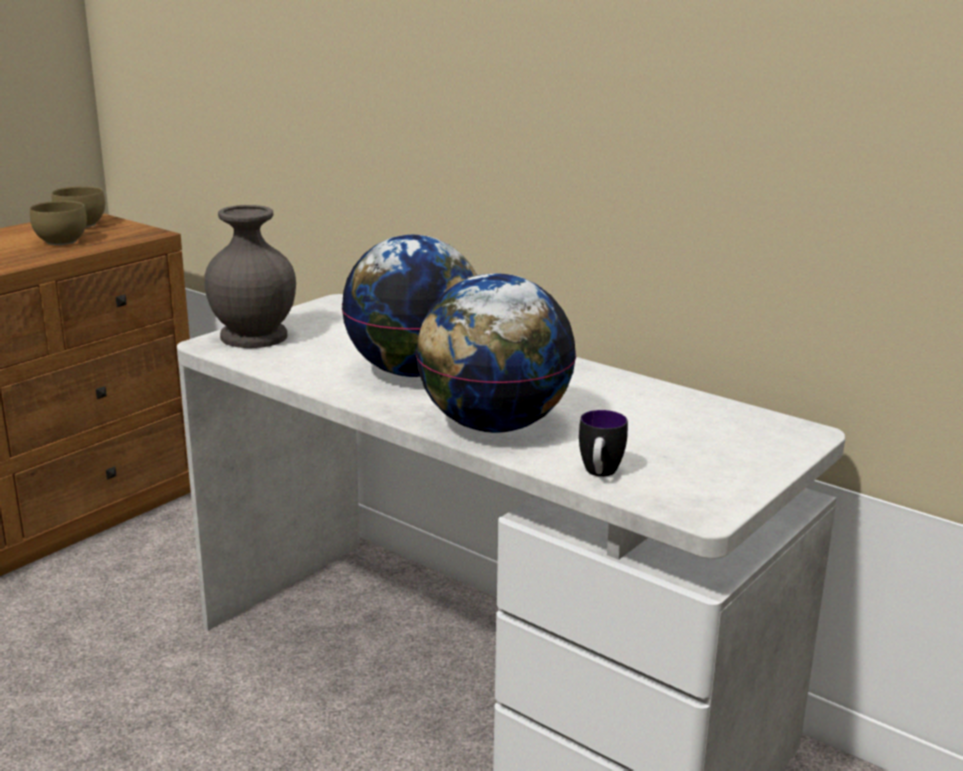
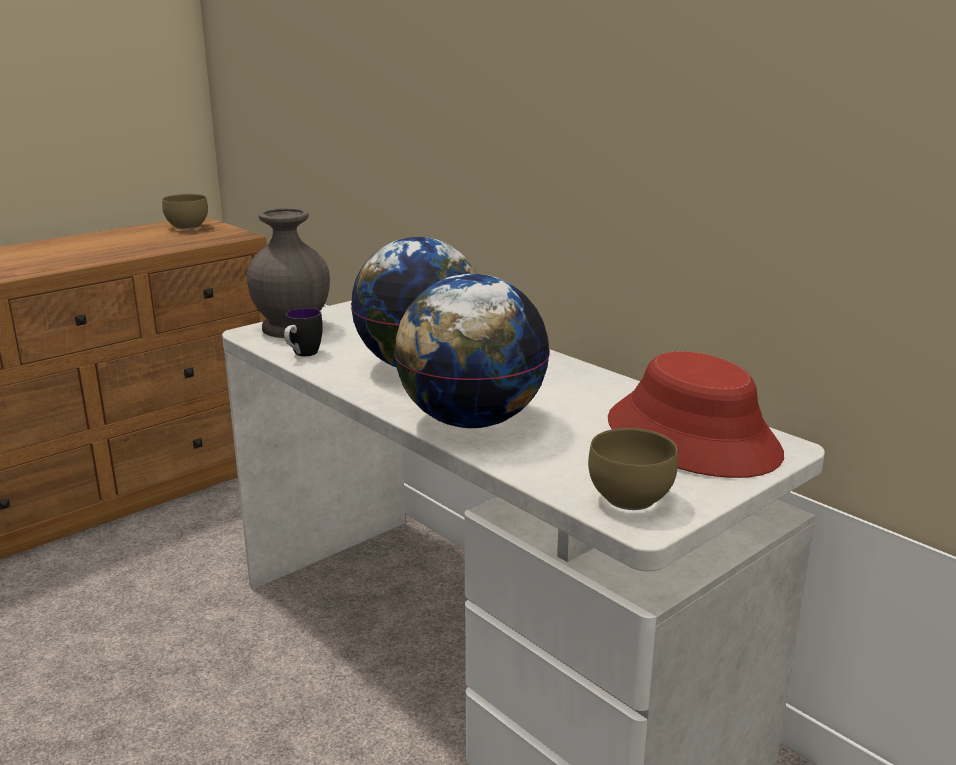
camera: 10 degrees right, 0 degrees up
brown bowl [30,201,87,245] -> brown bowl moved to [588,428,678,510]
mug [579,410,628,477] -> mug moved to [284,308,323,357]
none -> red hat [608,351,784,478]

